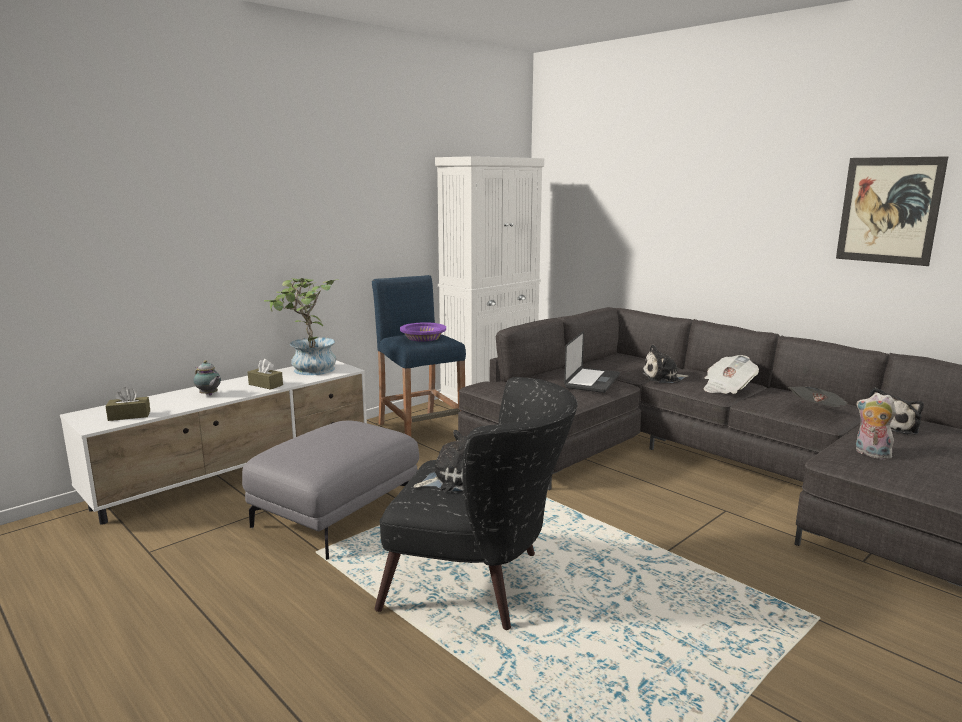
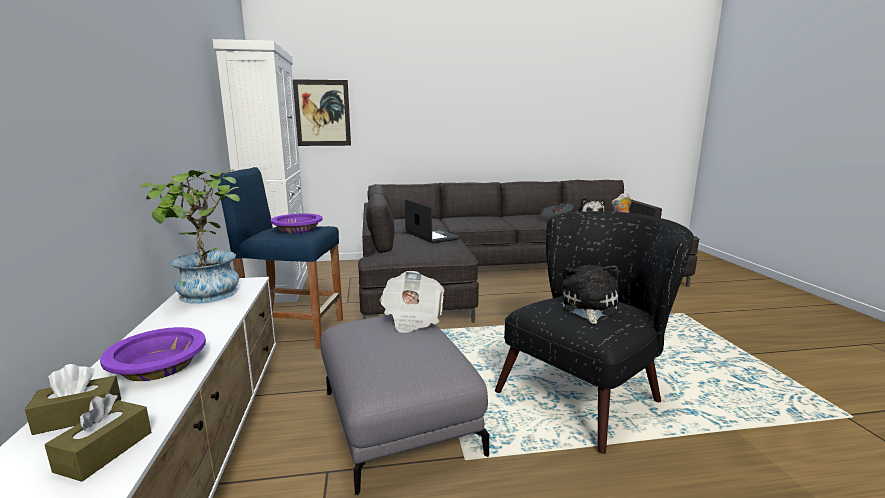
camera: 55 degrees left, 0 degrees up
teapot [194,360,221,396] -> purple bowl [100,327,206,381]
brown tissue box [248,359,283,390] -> brown tissue box moved to [25,364,121,435]
plush toy [641,345,689,383] -> none
newspaper [704,355,759,394] -> newspaper moved to [380,271,444,333]
picture [836,156,948,266] -> picture moved to [293,79,351,146]

